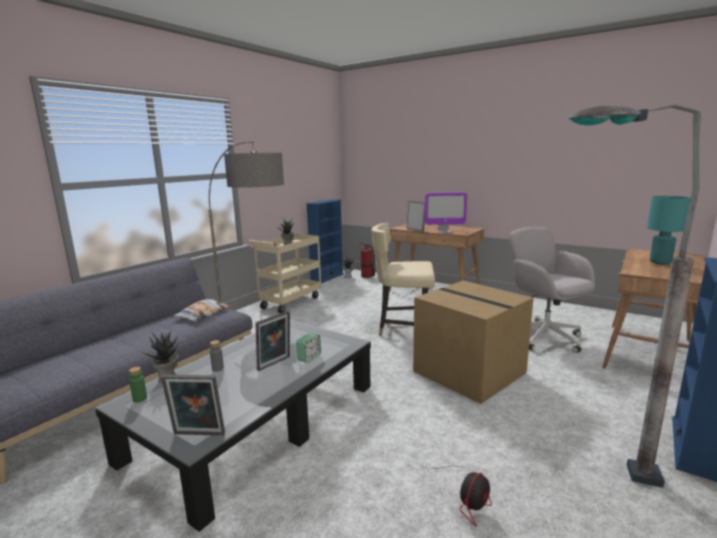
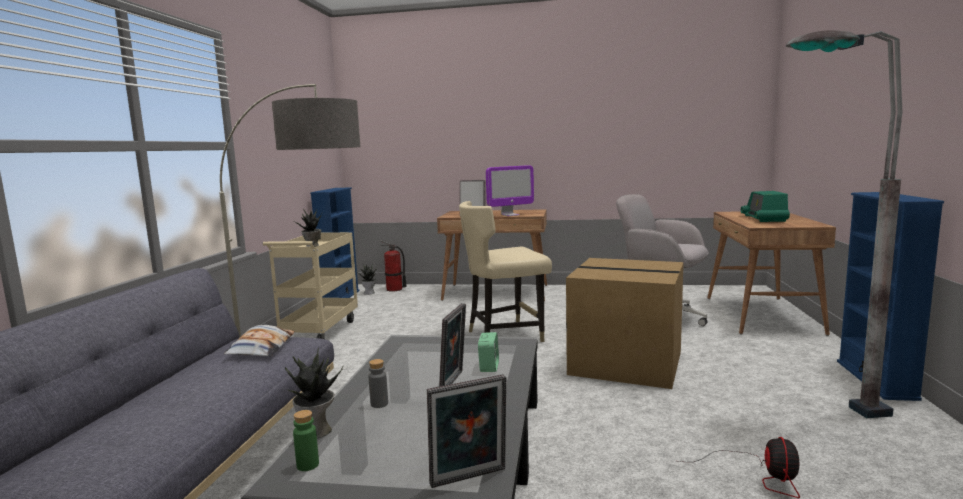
camera: 25 degrees left, 5 degrees down
turquoise table lamp [647,196,691,265] -> radio [741,191,790,222]

